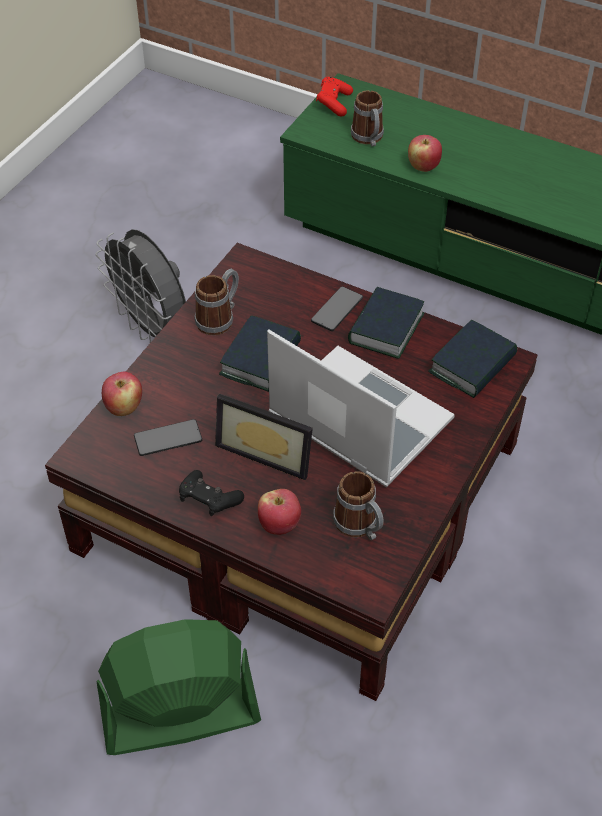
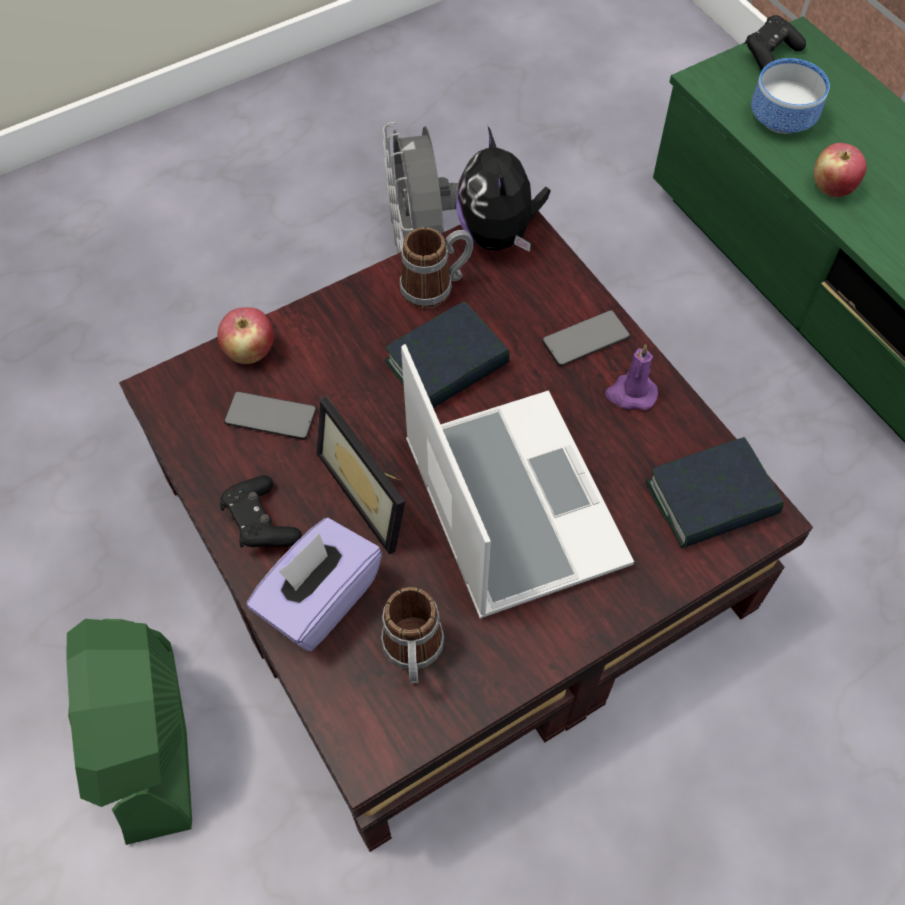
camera: 30 degrees right, 10 degrees up
green fan [96,619,261,755] -> green fan turned 120 degrees counterclockwise [66,619,192,845]
apple [258,489,301,535] -> purple tissue box [247,518,382,652]
red game controller [316,77,353,116] -> black game controller [744,15,806,71]
book [348,287,425,359] -> purple candle [605,344,658,410]
mug [351,90,384,146] -> bowl [751,58,830,134]
none -> plush toy [456,127,551,252]

